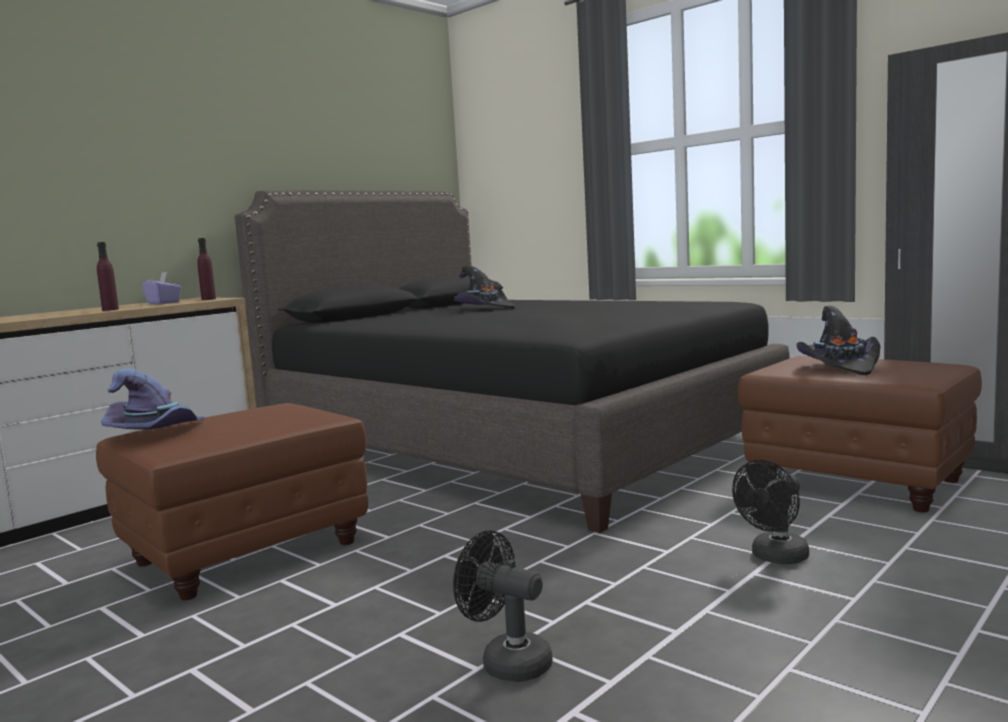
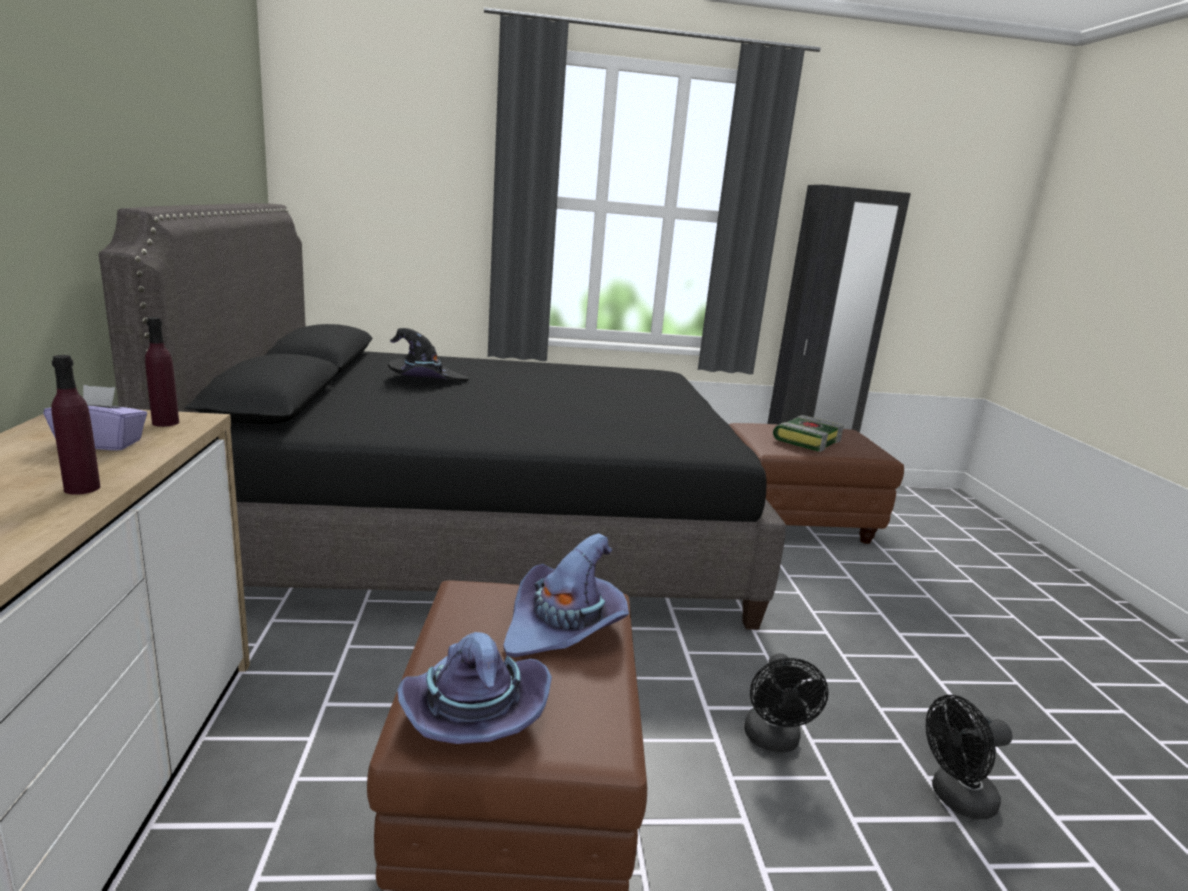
camera: 50 degrees left, 10 degrees up
black fan [732,460,809,564] -> black fan moved to [744,653,829,752]
black hat [796,306,881,375] -> book [773,415,844,452]
none -> purple hat [503,533,629,657]

